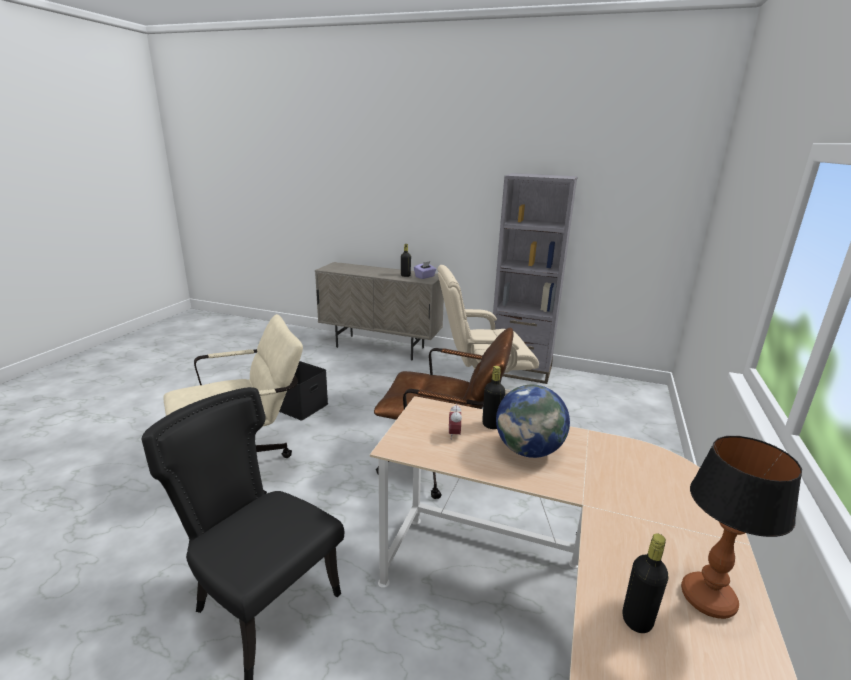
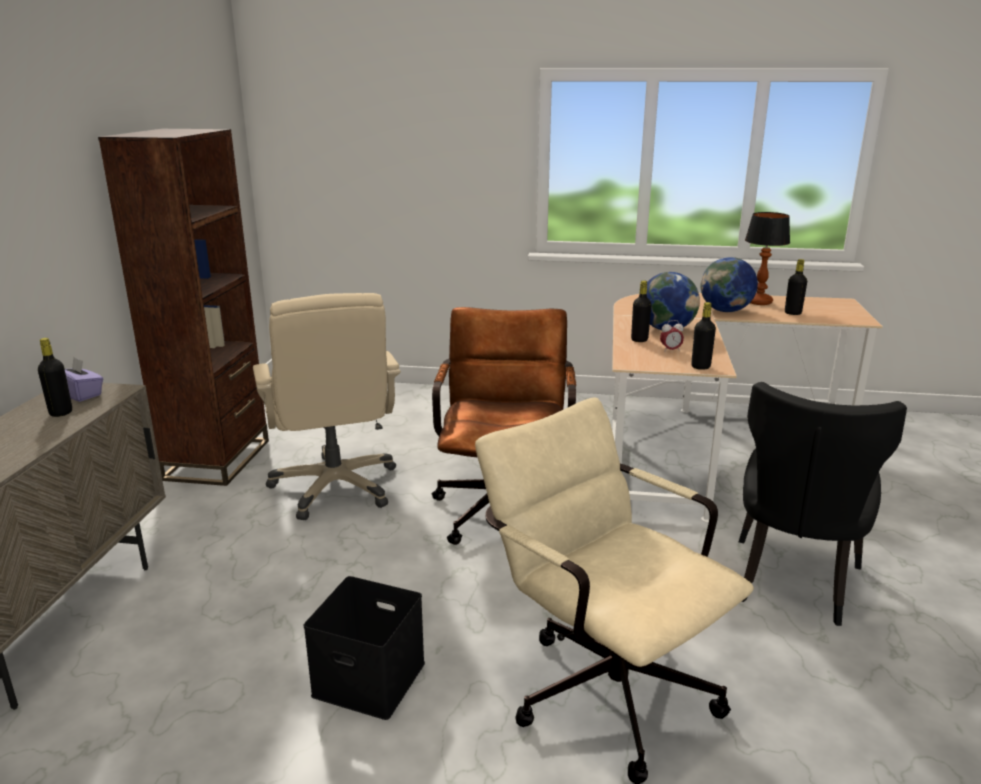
camera: 100 degrees left, 0 degrees up
grey bookcase [493,173,578,384] -> brown bookcase [98,129,269,486]
none -> black bottle [691,302,716,370]
none -> globe [701,257,758,312]

